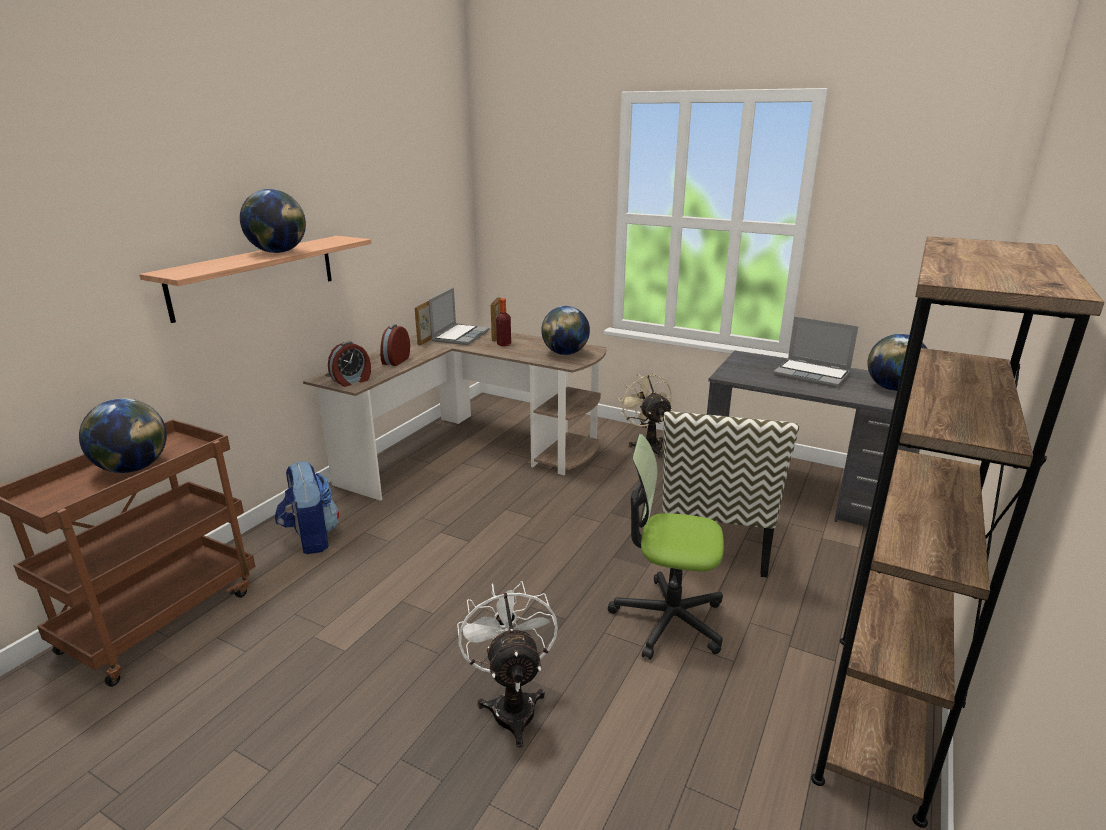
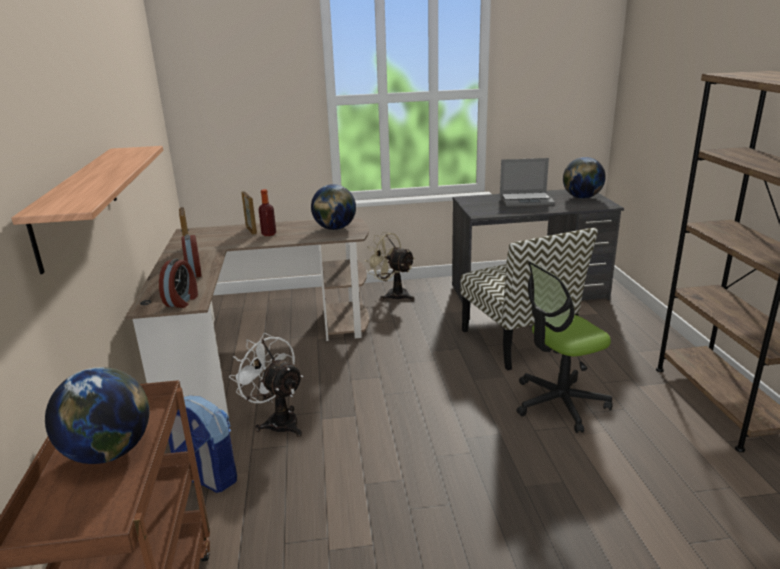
camera: 35 degrees left, 0 degrees up
globe [240,189,306,253] -> none
laptop [429,288,490,345] -> none
white fan [457,581,558,748] -> white fan moved to [229,333,303,437]

